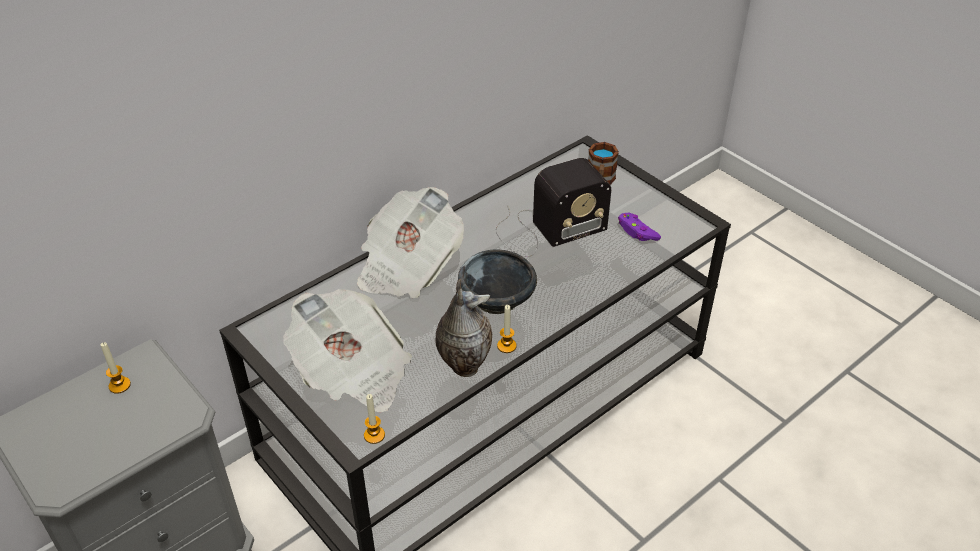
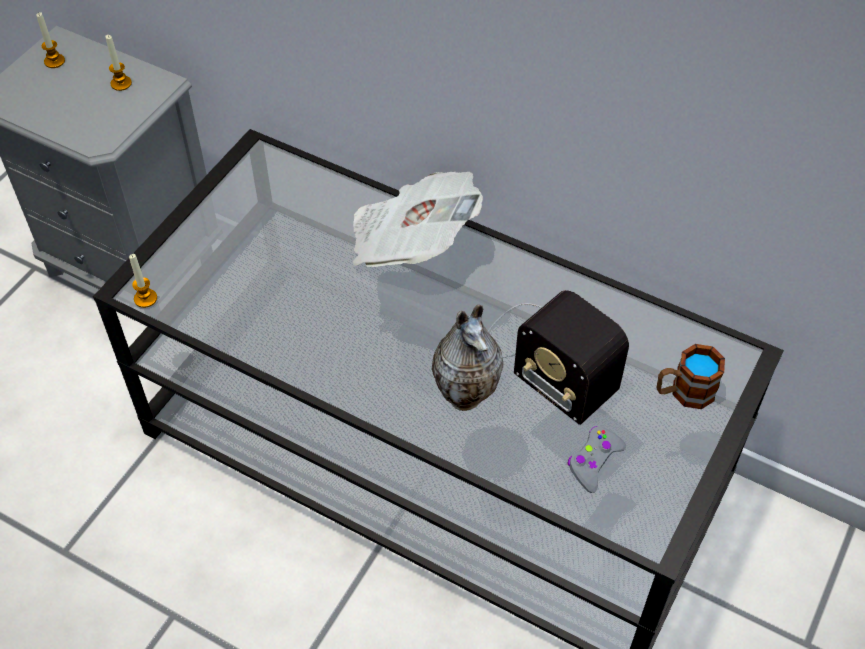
camera: 70 degrees right, 10 degrees up
newspaper [283,289,412,413] -> none
vase [435,278,492,377] -> vase moved to [432,305,504,411]
black bowl [458,250,537,314] -> none
candle [497,305,517,353] -> candle moved to [36,12,65,68]
purple game controller [618,213,661,241] -> grey game controller [568,426,626,493]

